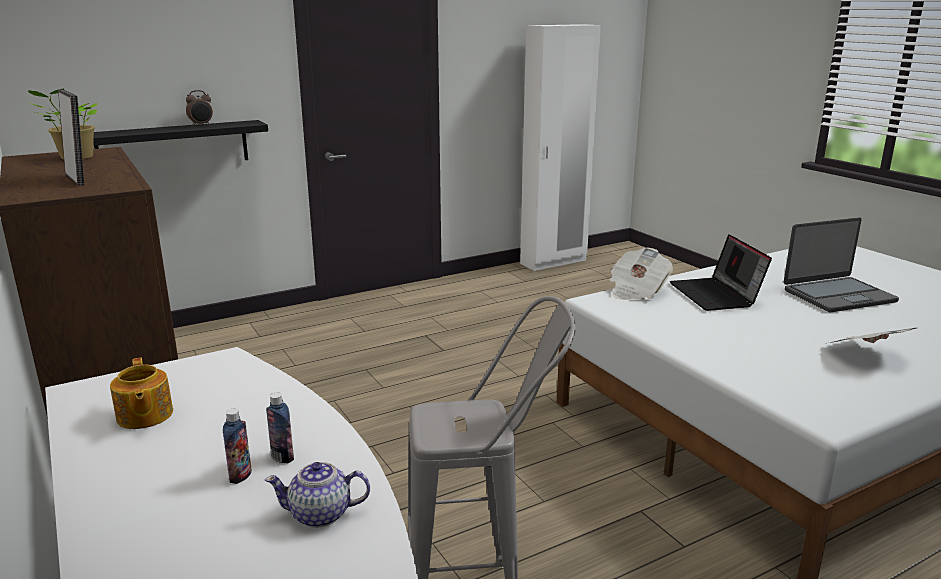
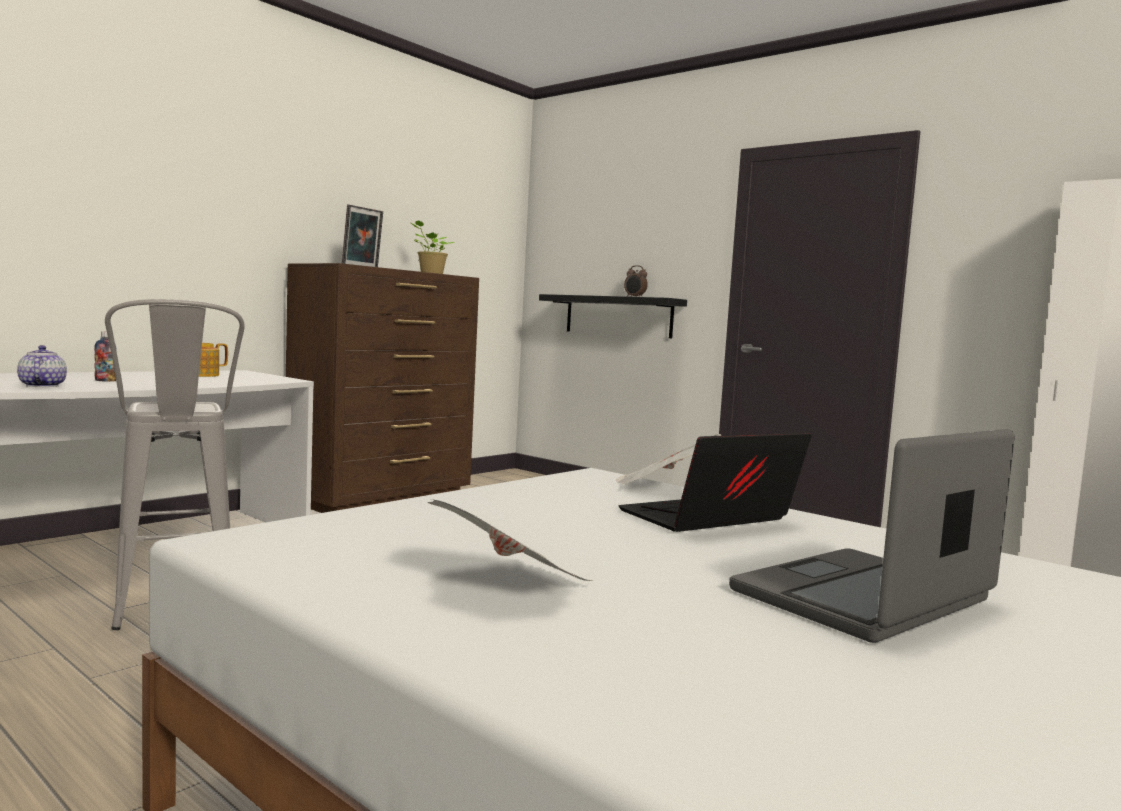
camera: 70 degrees right, 15 degrees down
bottle [266,392,294,463] -> none
laptop [784,217,899,312] -> laptop turned 90 degrees clockwise [729,429,1015,643]

